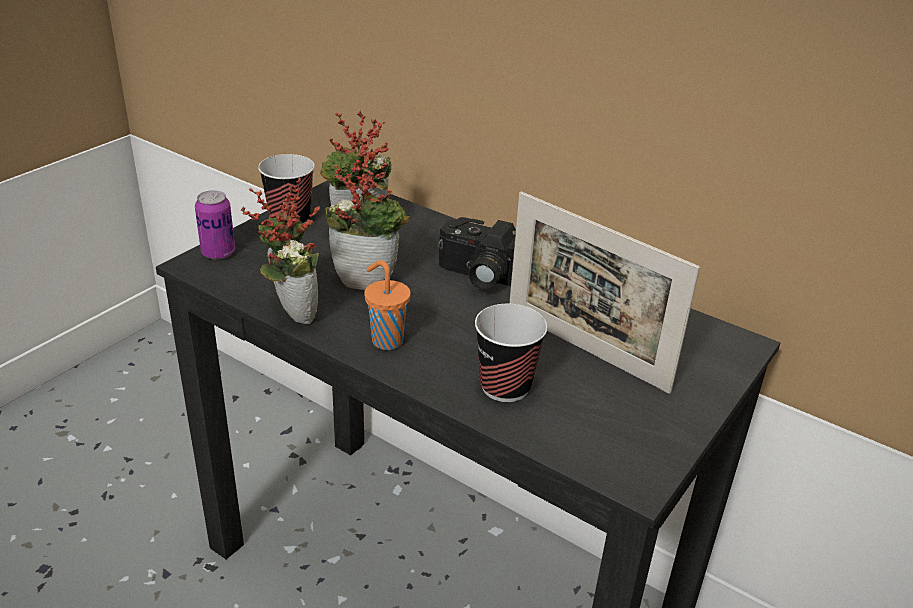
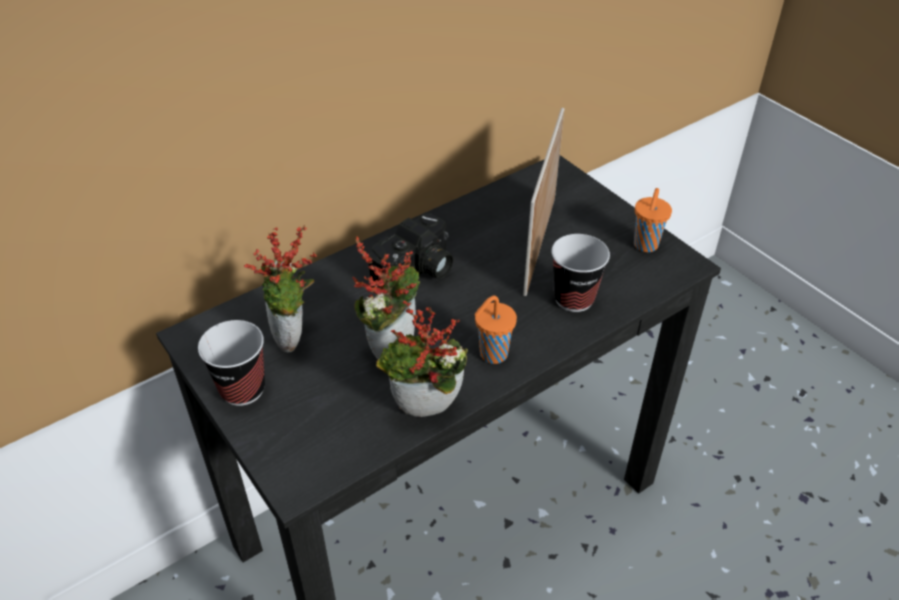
camera: 70 degrees left, 10 degrees up
can [195,190,235,260] -> none
picture frame [509,191,700,394] -> picture frame turned 135 degrees clockwise [523,108,564,296]
none -> orange cup [634,188,672,252]

